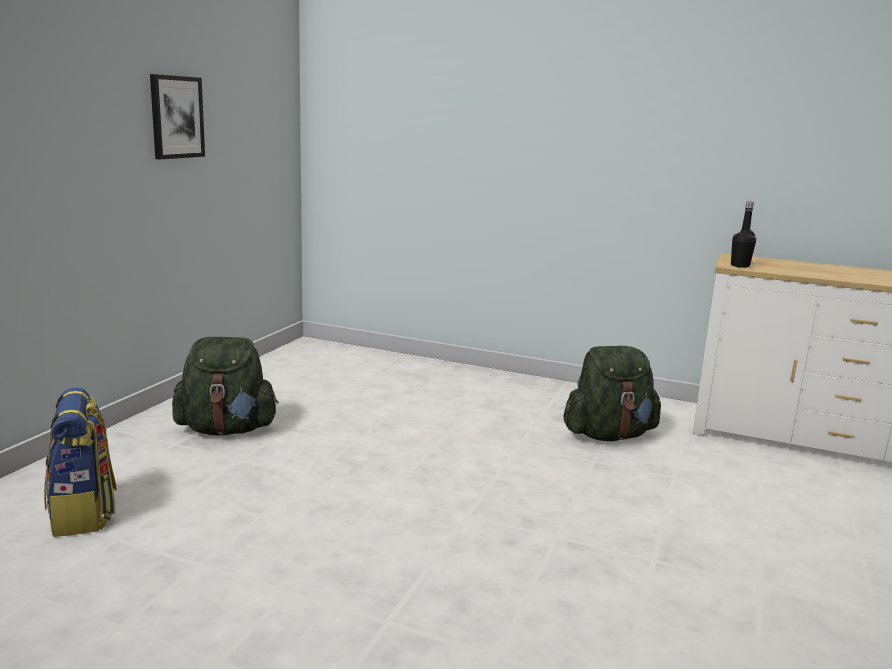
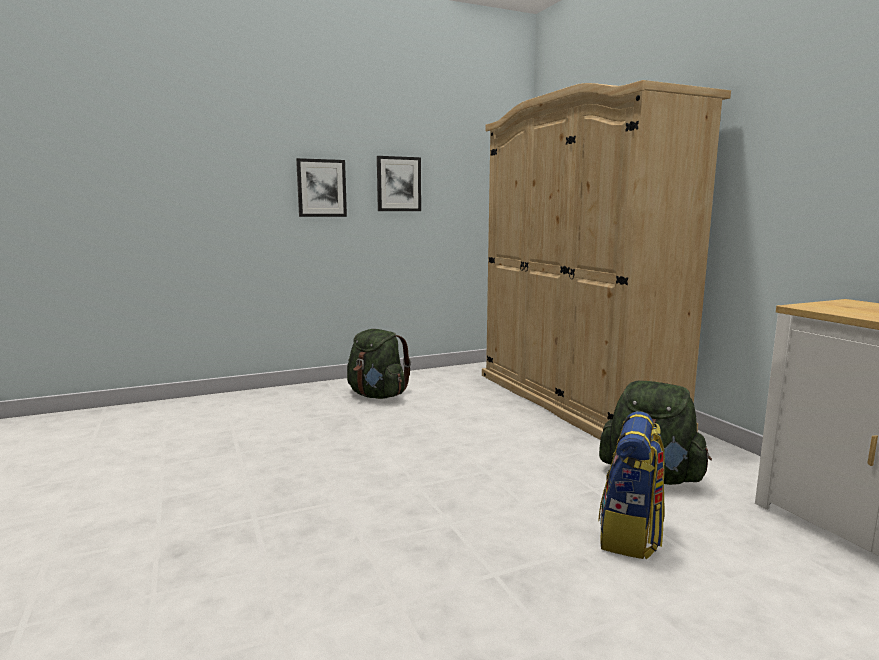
camera: 45 degrees right, 5 degrees down
backpack [44,387,117,537] -> backpack moved to [598,411,665,559]
black bottle [731,202,756,268] -> none
none -> picture [296,158,347,217]
none -> beige wardrobe [482,80,731,440]

